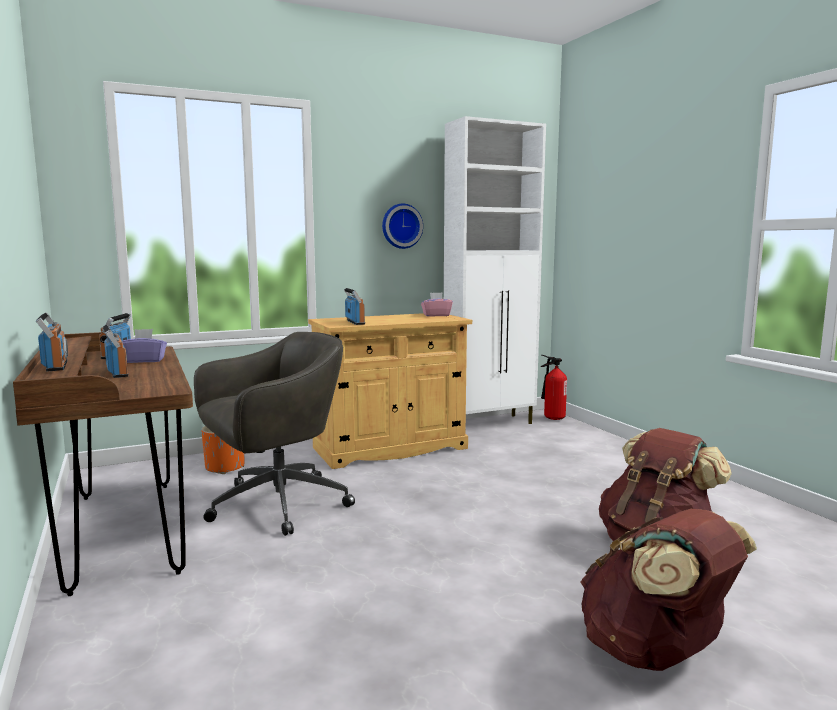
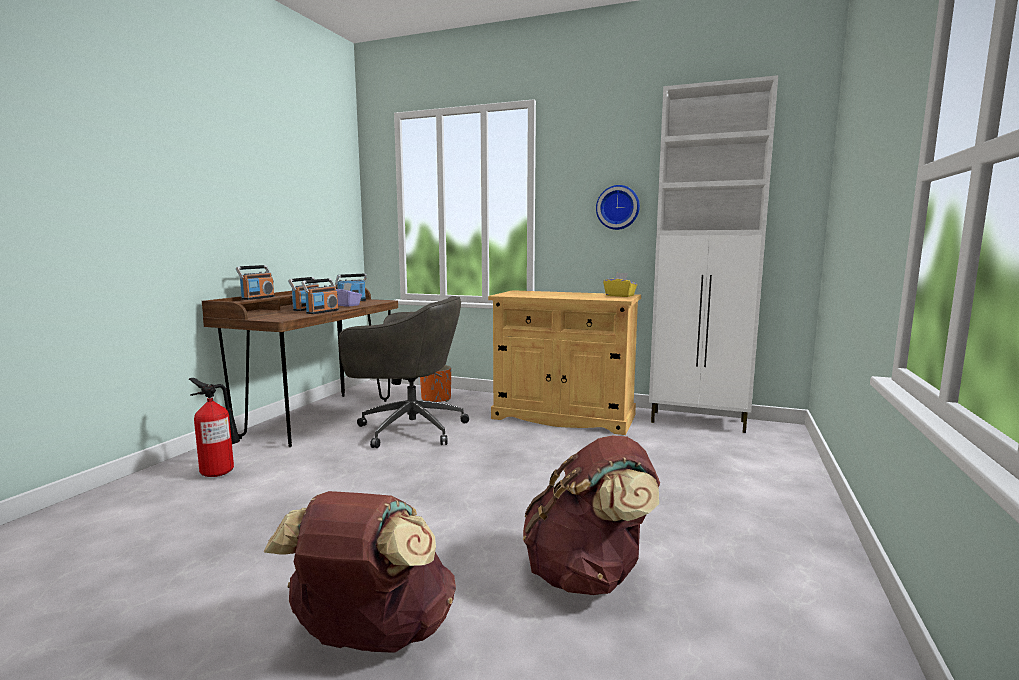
camera: 45 degrees right, 0 degrees up
radio [344,288,365,325] -> radio moved to [301,278,339,314]
pink tissue box [421,293,453,317] -> yellow tissue box [603,273,637,297]
fire extinguisher [541,355,567,420] -> fire extinguisher moved to [189,378,240,477]

